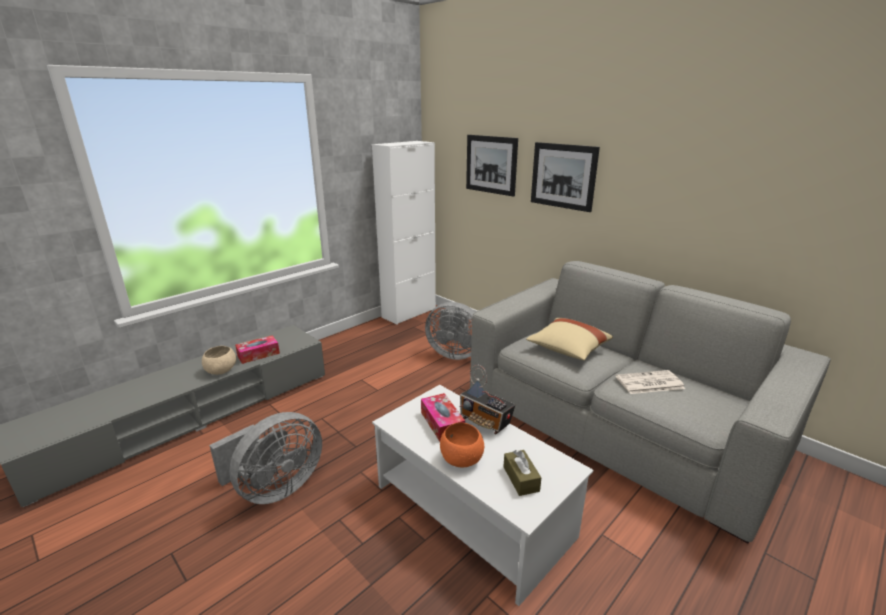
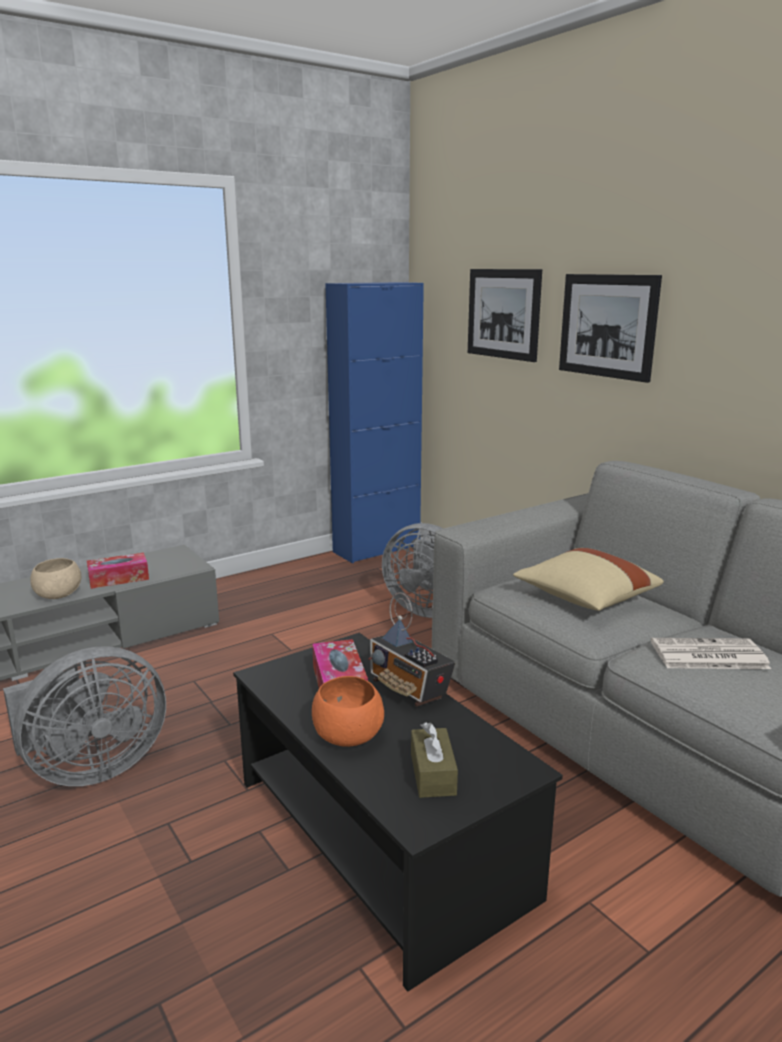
camera: 10 degrees right, 5 degrees down
white cabinet [372,141,436,325] -> blue cabinet [325,282,424,563]
white coffee table [372,385,593,606] -> black coffee table [233,633,563,992]

